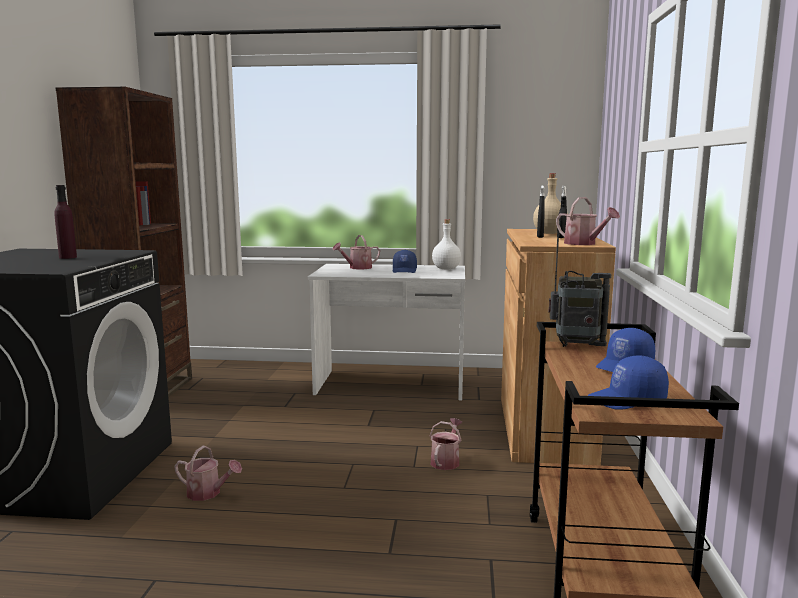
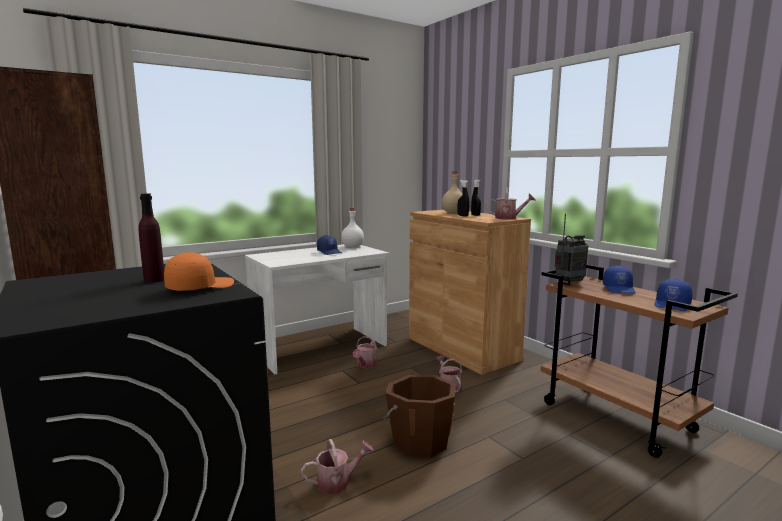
camera: 40 degrees left, 0 degrees up
watering can [333,235,380,270] -> watering can moved to [353,336,377,368]
none -> orange cap [164,252,234,291]
none -> brown bucket [383,375,455,457]

